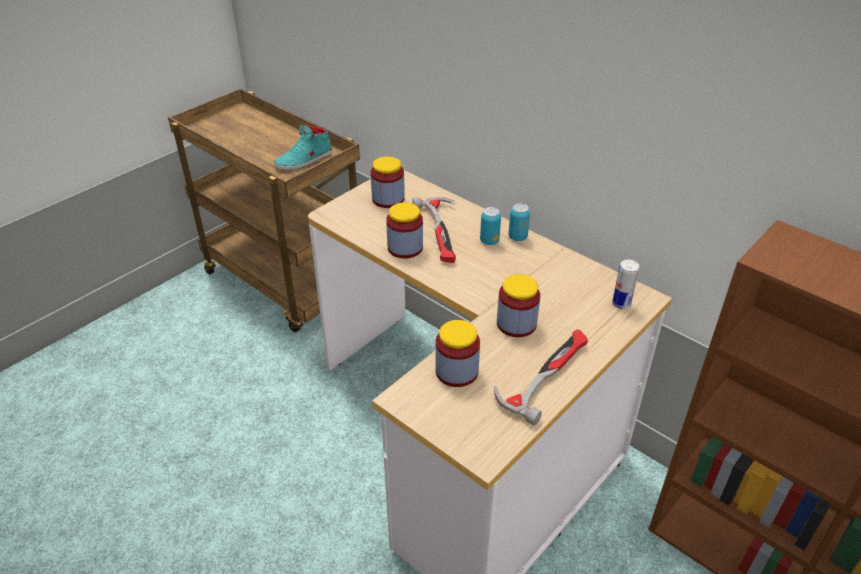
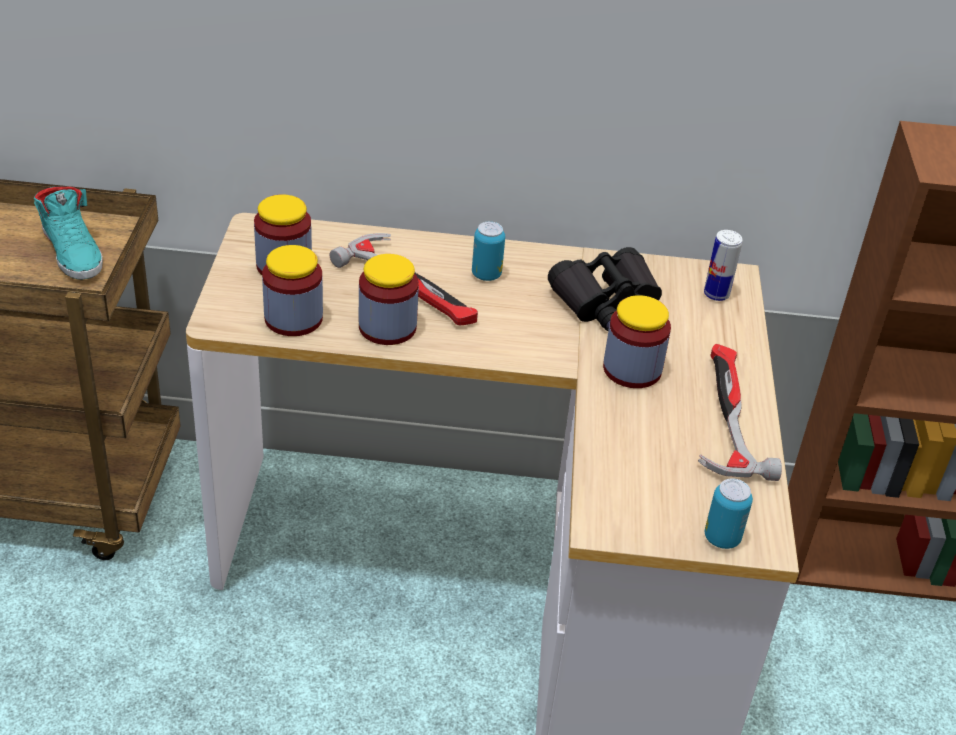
camera: 40 degrees left, 0 degrees up
turquoise shoe [274,125,332,170] -> turquoise shoe turned 45 degrees counterclockwise [34,186,103,280]
jar [435,320,480,387] -> jar moved to [262,245,323,336]
can [508,203,530,241] -> can moved to [705,478,753,549]
none -> black binoculars [548,247,662,331]

